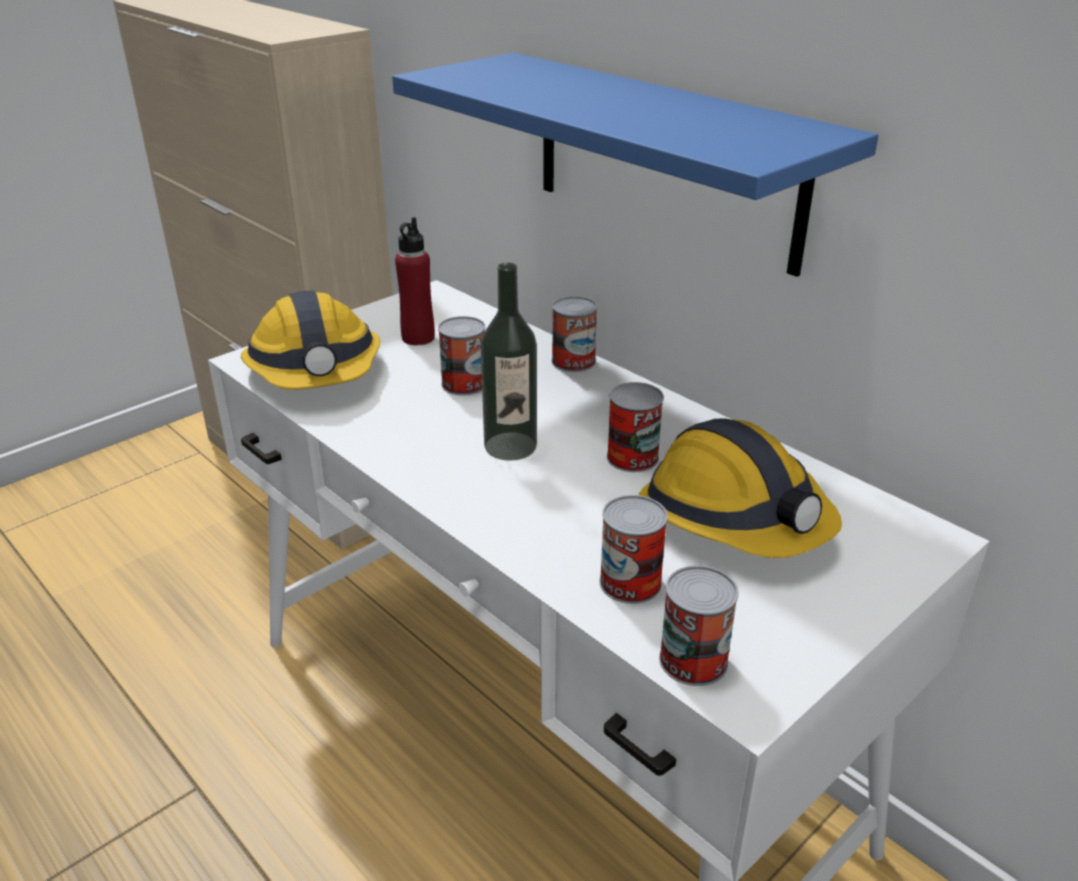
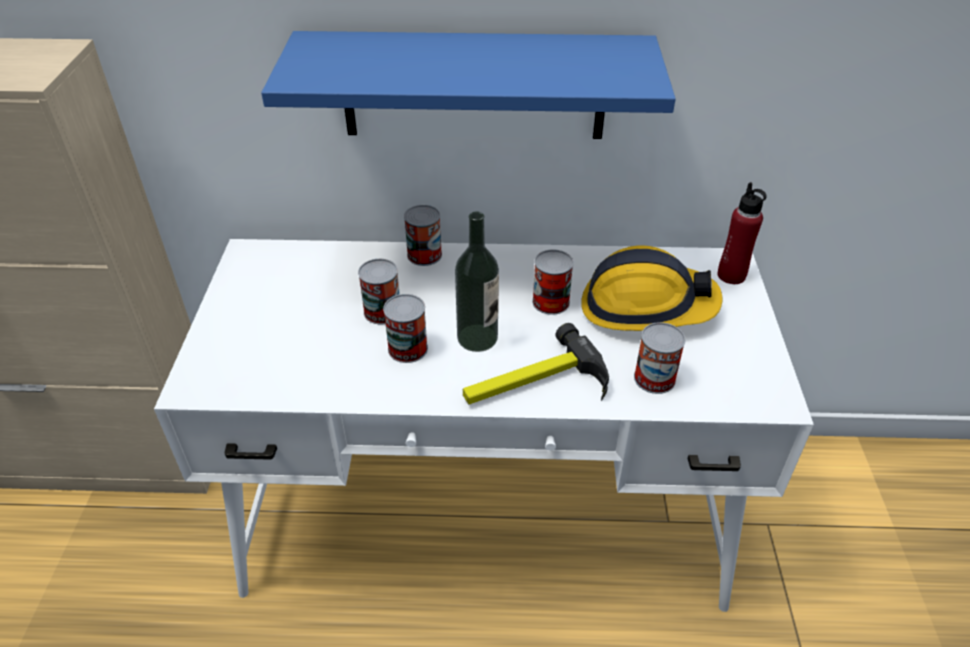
camera: 45 degrees left, 10 degrees up
hard hat [241,290,380,390] -> none
red bottle [395,217,435,345] -> red bottle moved to [717,182,767,284]
can [659,565,738,686] -> can moved to [383,294,428,363]
none -> hammer [463,323,609,404]

